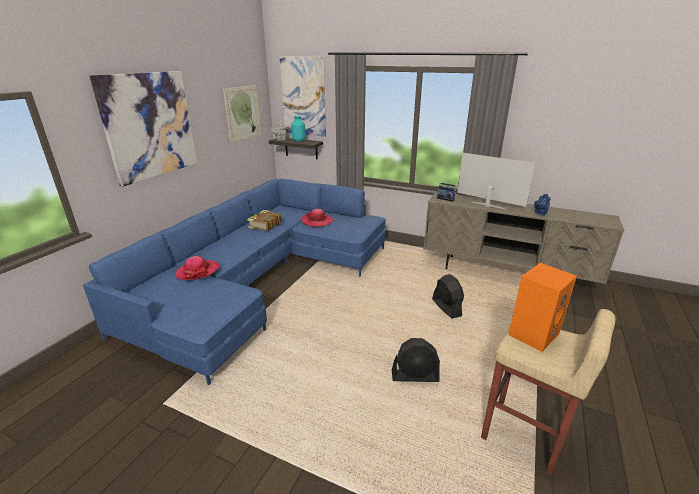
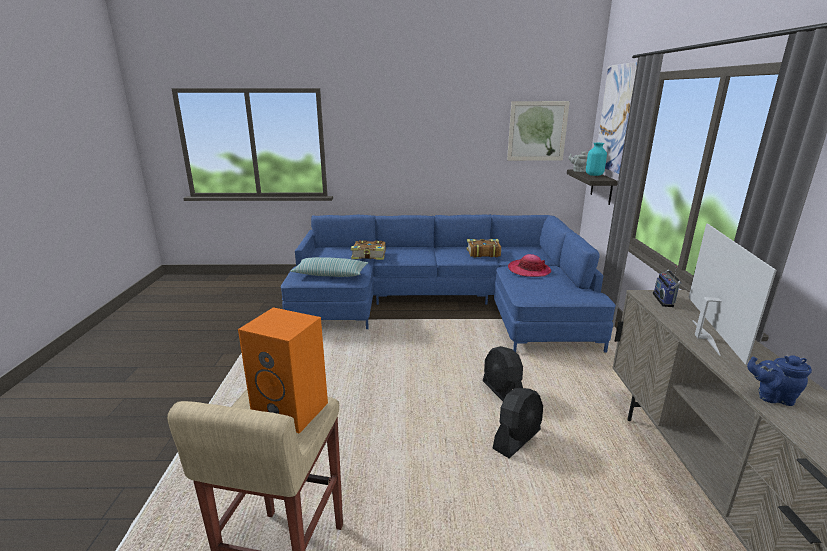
camera: 65 degrees right, 5 degrees down
picture [90,71,197,187] -> none
hat [175,256,219,281] -> book [351,240,386,260]
black fan [392,338,440,382] -> black fan moved to [483,346,523,401]
none -> pillow [291,257,368,277]

